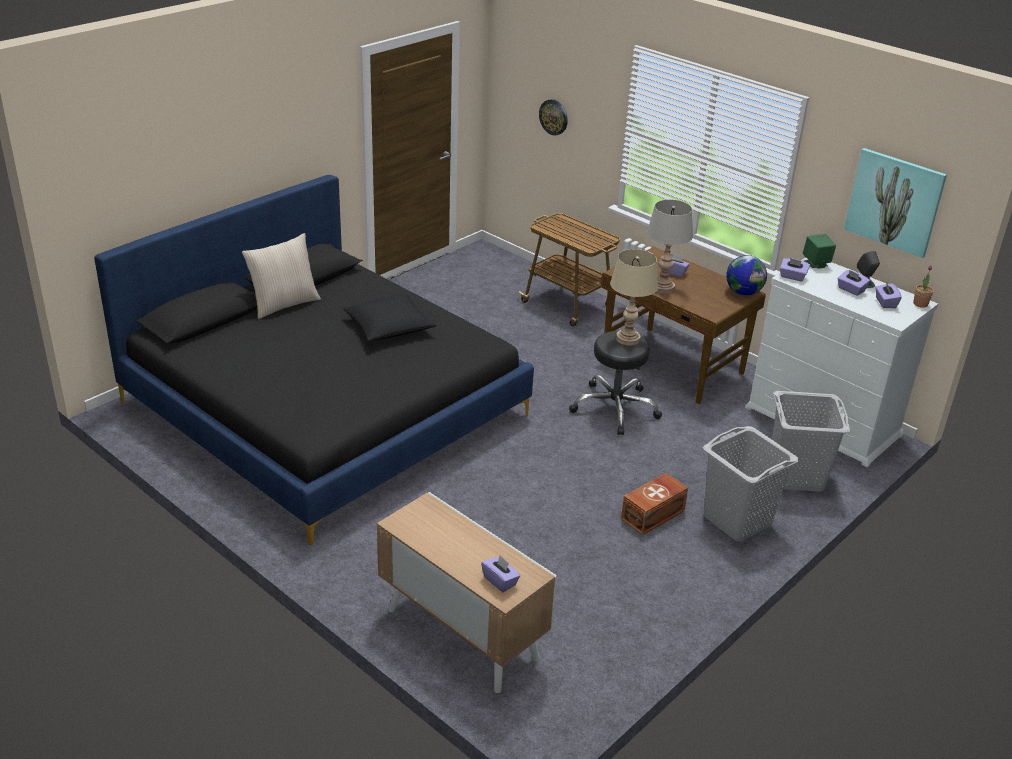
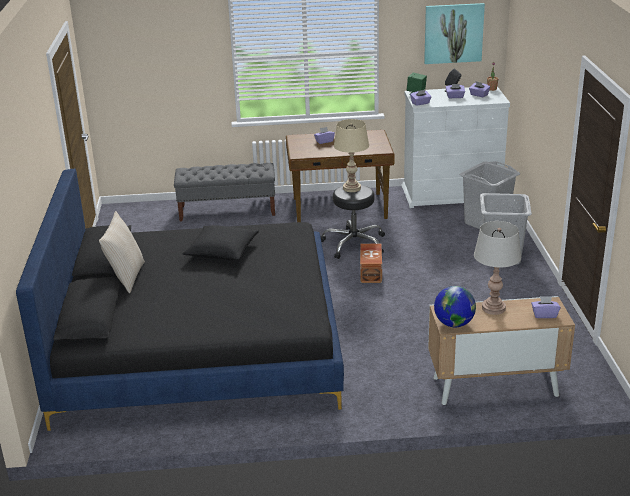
camera: 45 degrees left, 5 degrees down
cart [519,213,620,326] -> grey bench [174,163,275,221]
wall clock [539,99,568,135] -> none
brown storage box [621,473,688,535] -> brown storage box moved to [360,243,382,283]
grey table lamp [647,200,693,294] -> grey table lamp moved to [474,221,521,315]
globe [726,255,767,295] -> globe moved to [434,286,476,327]

